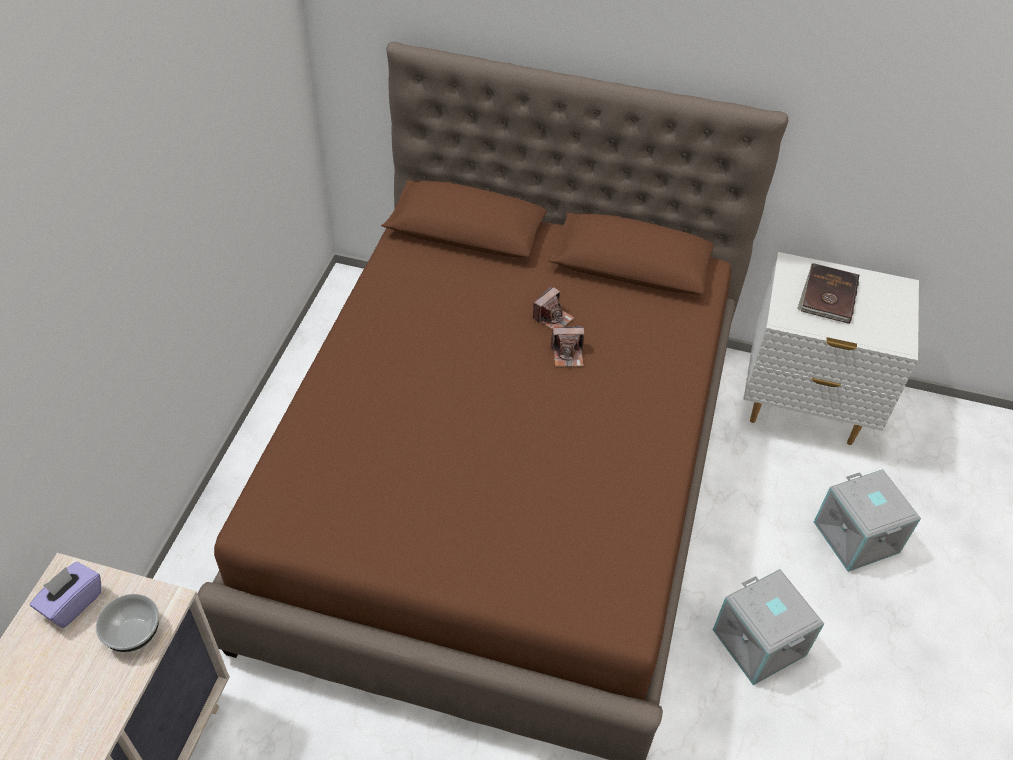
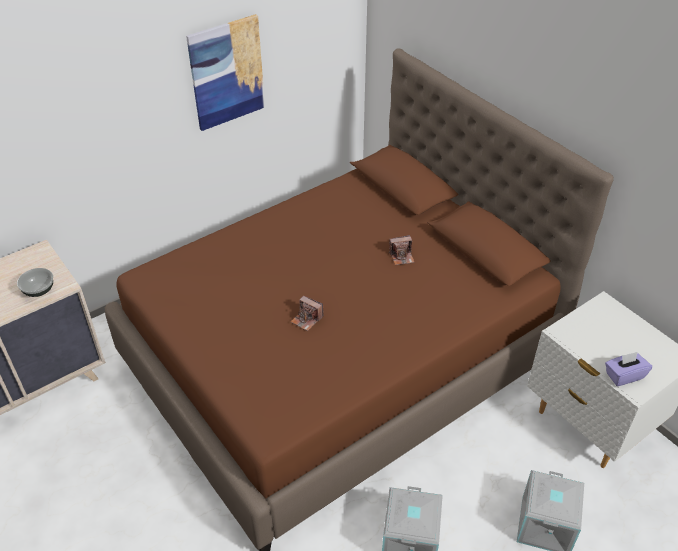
camera: 40 degrees right, 5 degrees down
purple tissue box [30,562,101,628] -> purple tissue box moved to [605,352,652,386]
camera [550,326,584,367] -> camera moved to [291,295,324,331]
brown book [797,263,859,324] -> none
none -> picture [186,14,265,131]

